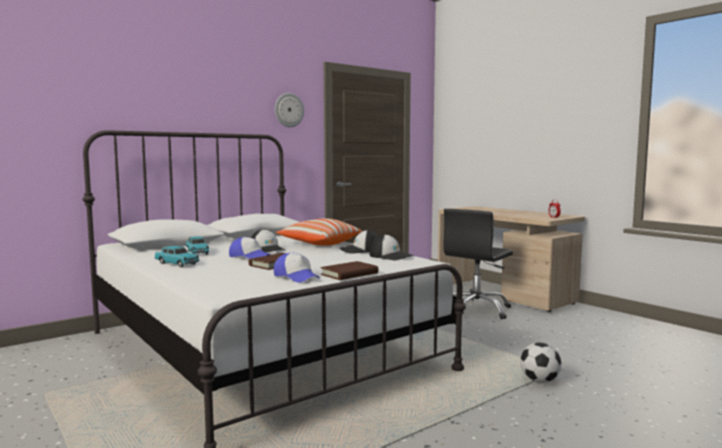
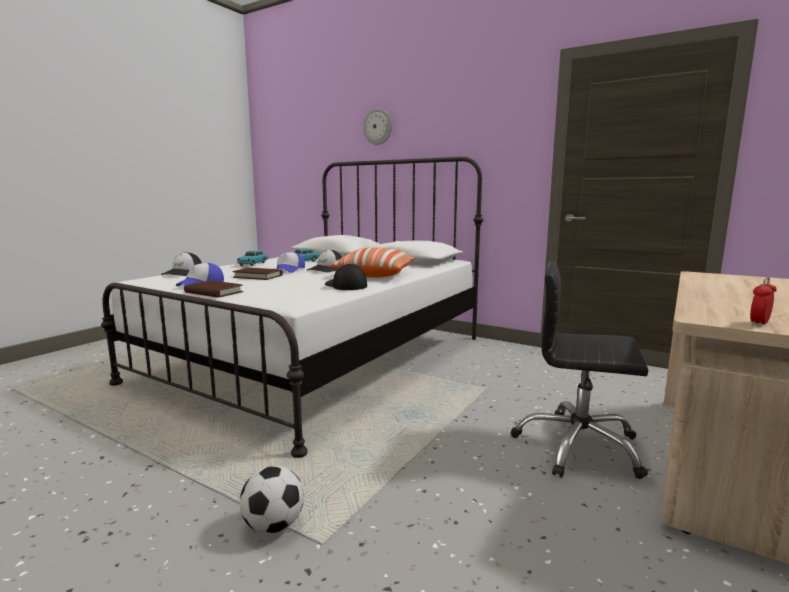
camera: 70 degrees right, 5 degrees up
wall clock [275,93,304,127] -> wall clock moved to [363,108,392,145]
cap [370,234,414,260] -> cap moved to [161,252,202,276]

